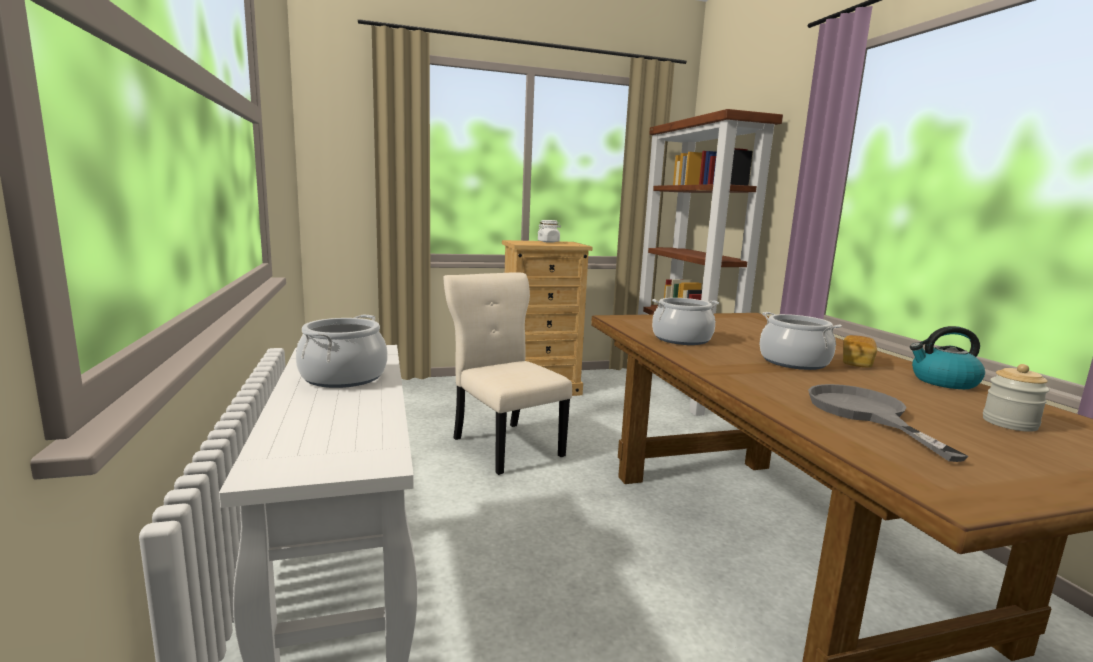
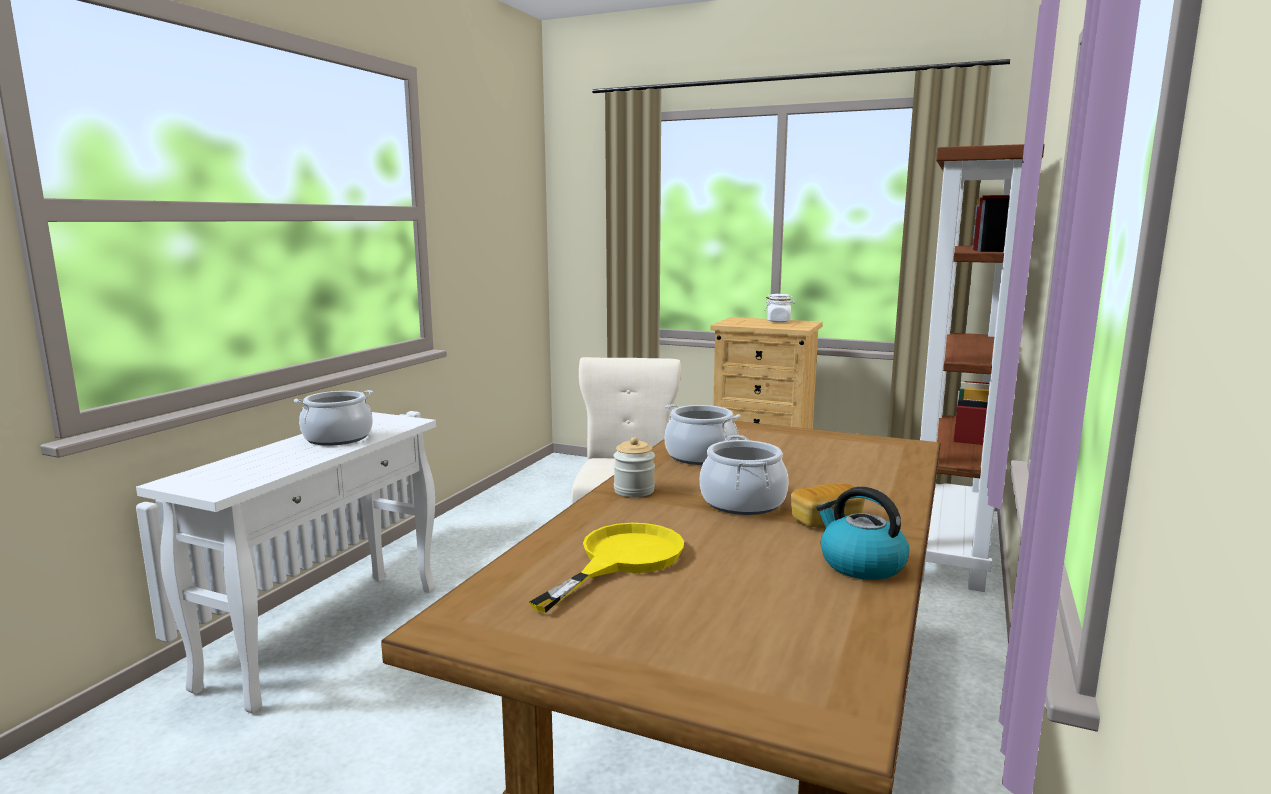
camera: 40 degrees right, 0 degrees up
grey frying pan [808,384,968,462] -> yellow frying pan [529,523,684,613]
jar [983,364,1050,432] -> jar moved to [613,437,655,497]

